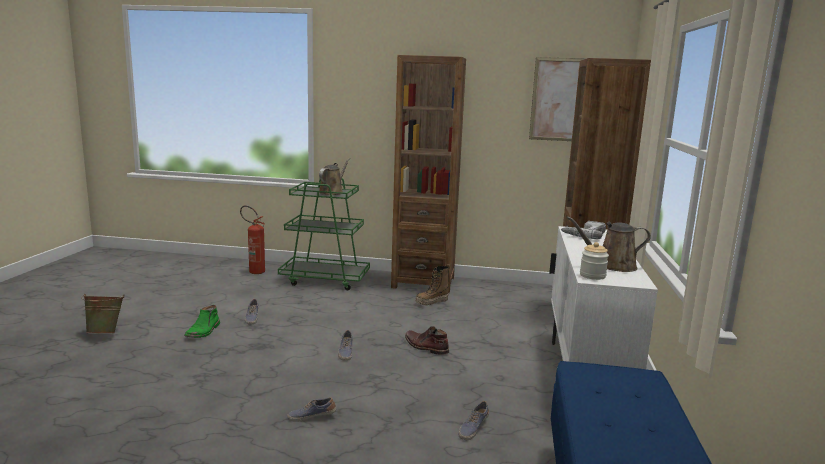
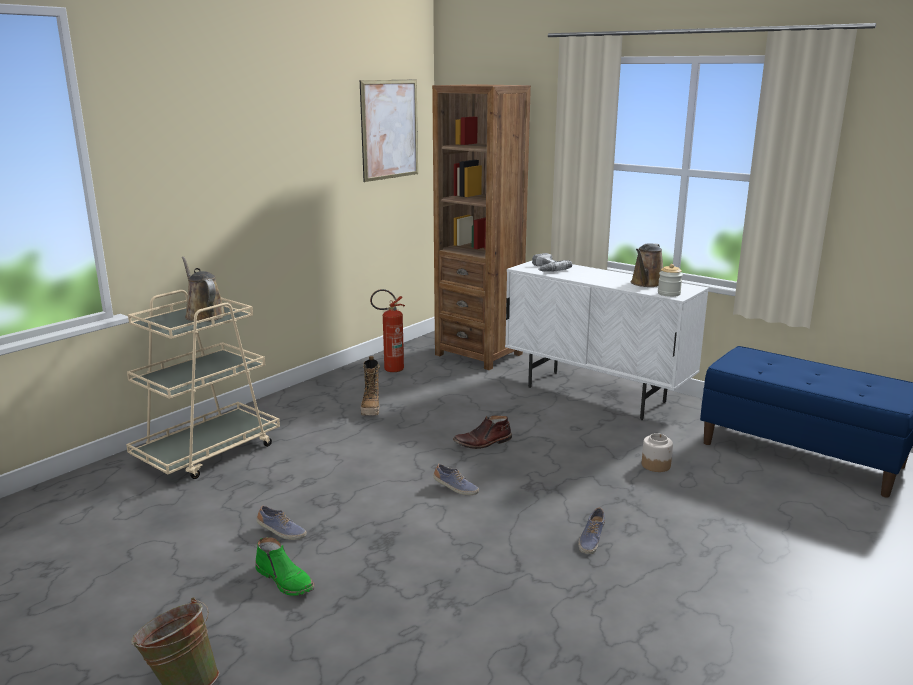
camera: 60 degrees left, 5 degrees up
fire extinguisher [240,205,265,274] -> fire extinguisher moved to [370,289,405,372]
green cart [278,178,370,290] -> beige cart [126,290,280,479]
brown bookcase [391,55,466,293] -> none
shoe [459,401,489,440] -> jar [642,433,673,472]

